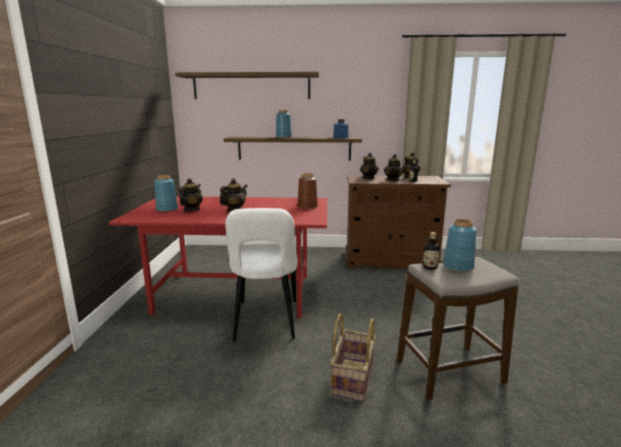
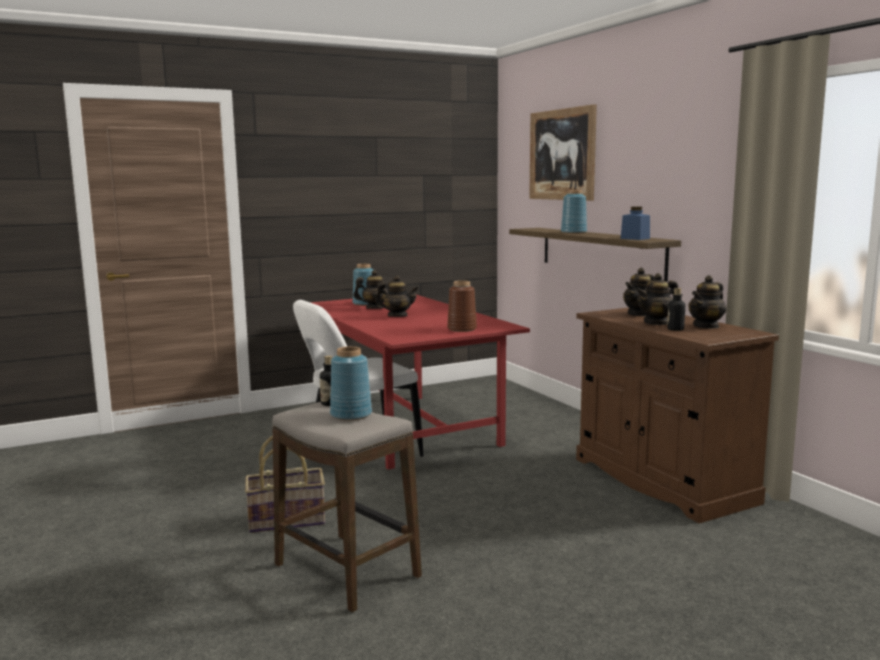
camera: 60 degrees right, 5 degrees down
shelf [175,72,319,99] -> picture [529,104,597,201]

